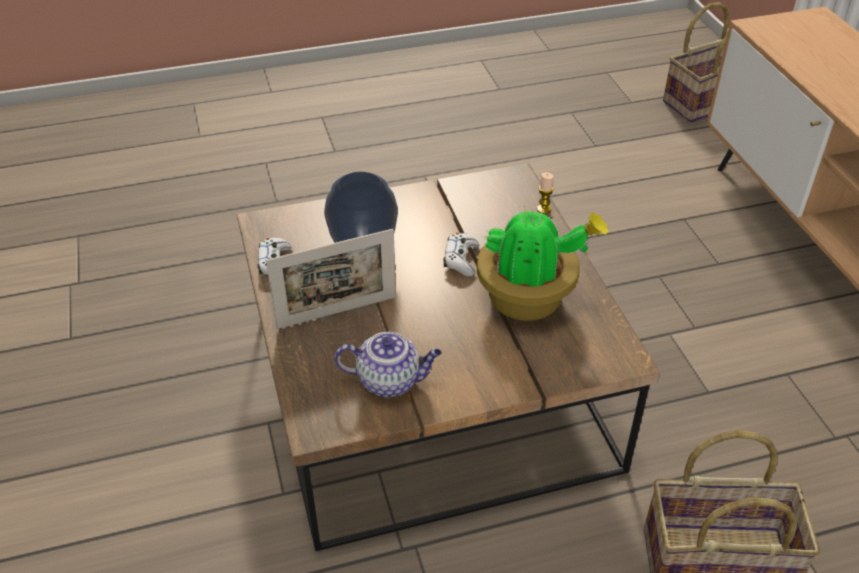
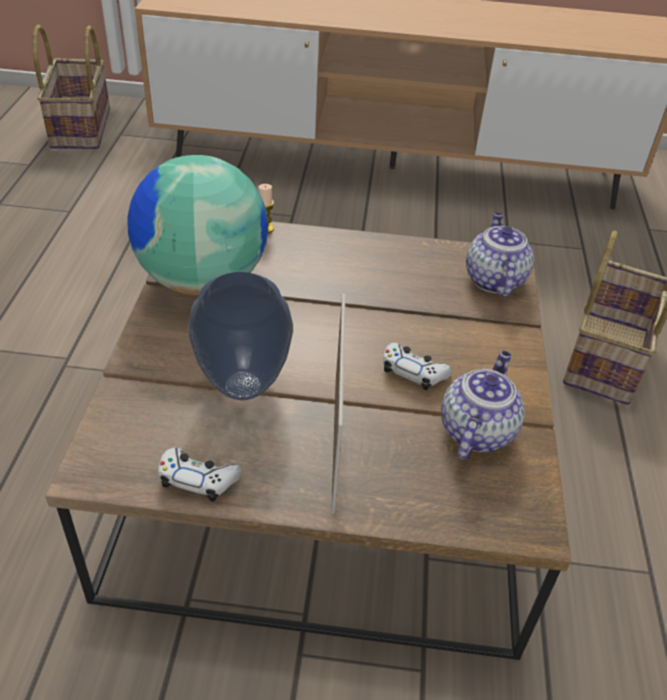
camera: 70 degrees left, 0 degrees up
white game controller [444,233,479,276] -> white game controller moved to [383,343,452,390]
potted plant [477,205,609,321] -> none
none -> globe [127,155,268,295]
none -> teapot [466,212,534,297]

